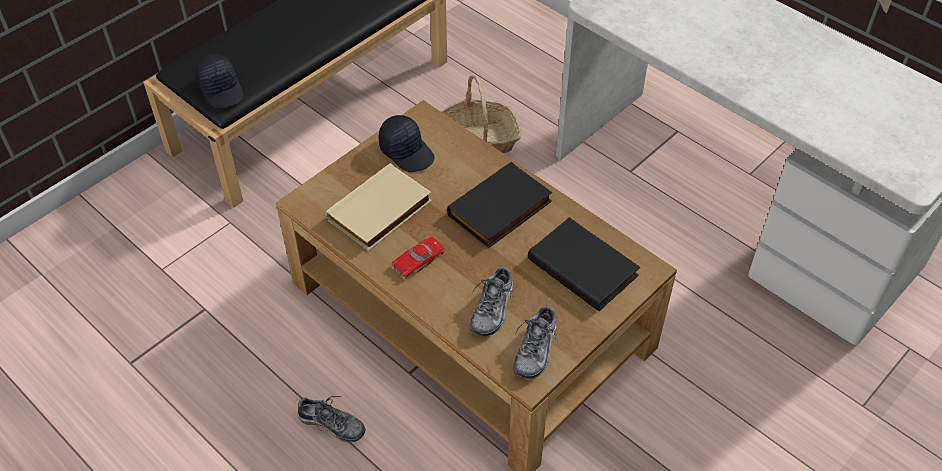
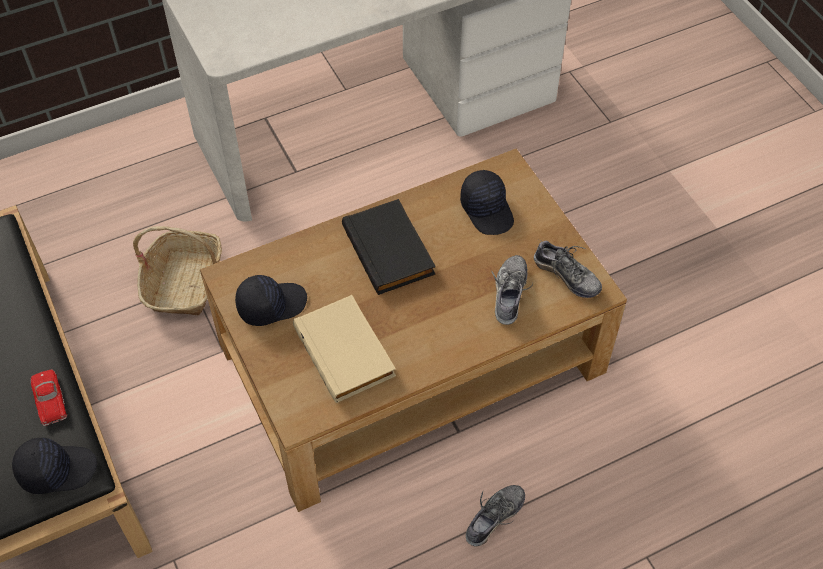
camera: 70 degrees left, 5 degrees up
red toy car [391,237,445,279] -> red toy car moved to [31,370,67,426]
shoe [470,267,513,336] -> shoe turned 120 degrees counterclockwise [492,255,533,325]
black book [528,217,640,311] -> black cap [460,170,514,235]

